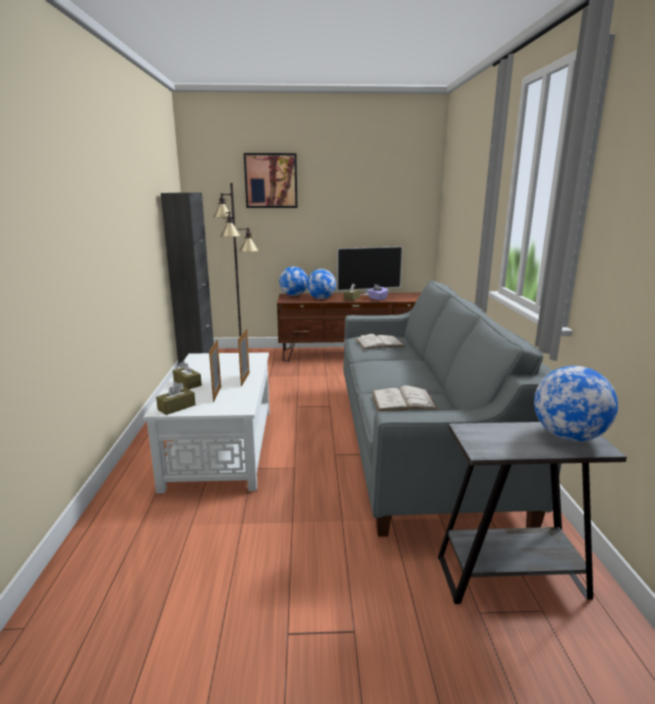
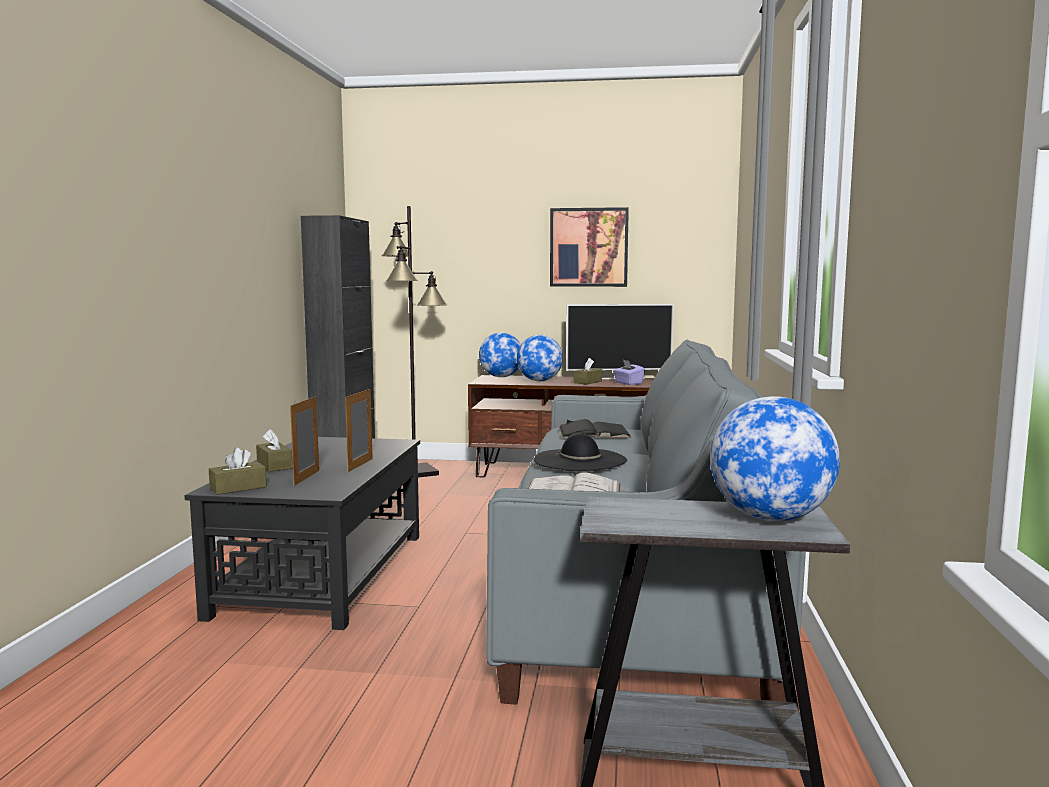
camera: 10 degrees right, 10 degrees down
white coffee table [143,352,270,493] -> black coffee table [184,437,420,630]
picture [244,153,297,208] -> picture moved to [550,207,629,287]
white book [356,334,406,349] -> black book [559,419,631,438]
none -> black hat [534,433,627,471]

